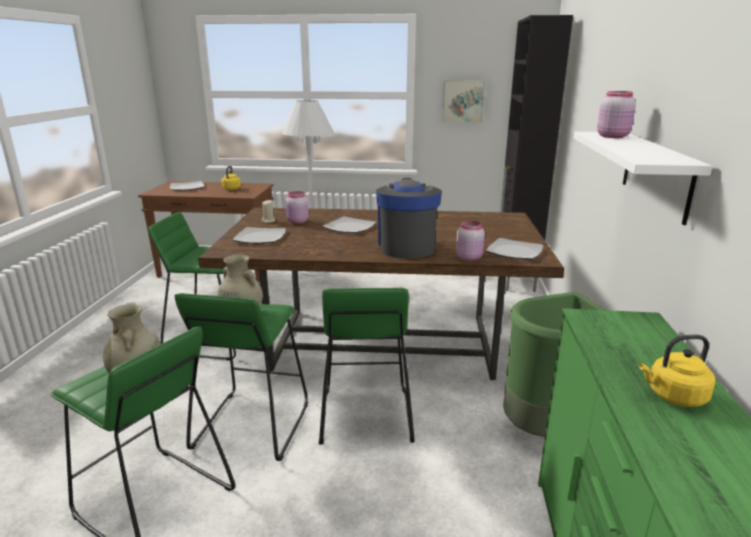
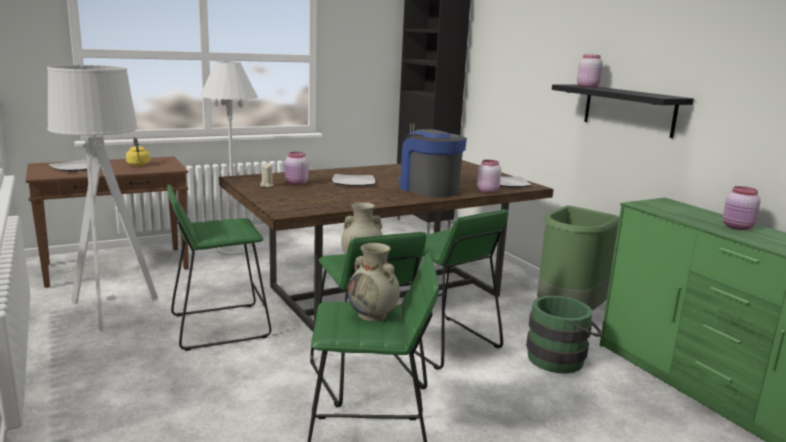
camera: 35 degrees left, 5 degrees down
plate [232,227,286,244] -> none
picture [442,80,486,123] -> none
white shelf [574,132,712,225] -> black shelf [552,84,694,138]
yellow kettle [639,335,716,407] -> pink jar [723,186,761,230]
none -> grey floor lamp [47,65,158,331]
none -> green bucket [526,296,603,374]

